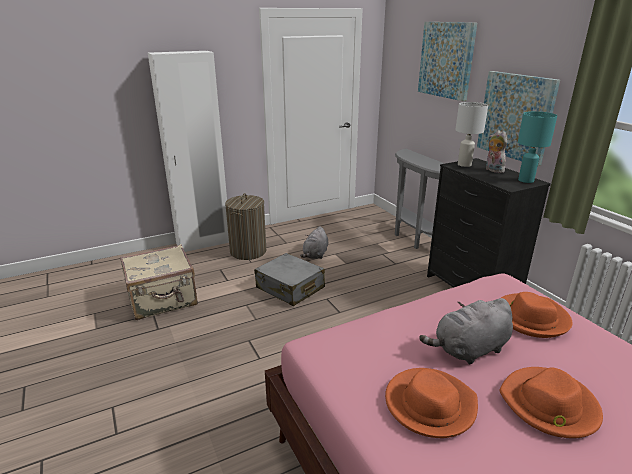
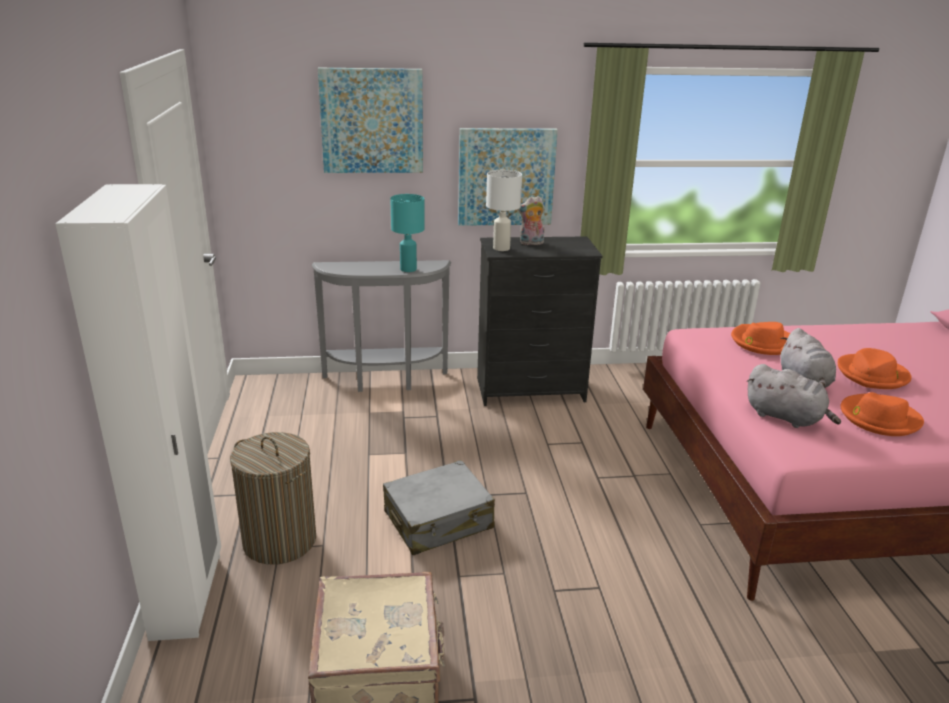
camera: 70 degrees left, 0 degrees up
grey plush toy [300,226,328,259] -> grey plush toy moved to [747,364,841,428]
turquoise table lamp [518,111,557,183] -> turquoise table lamp moved to [390,194,425,272]

